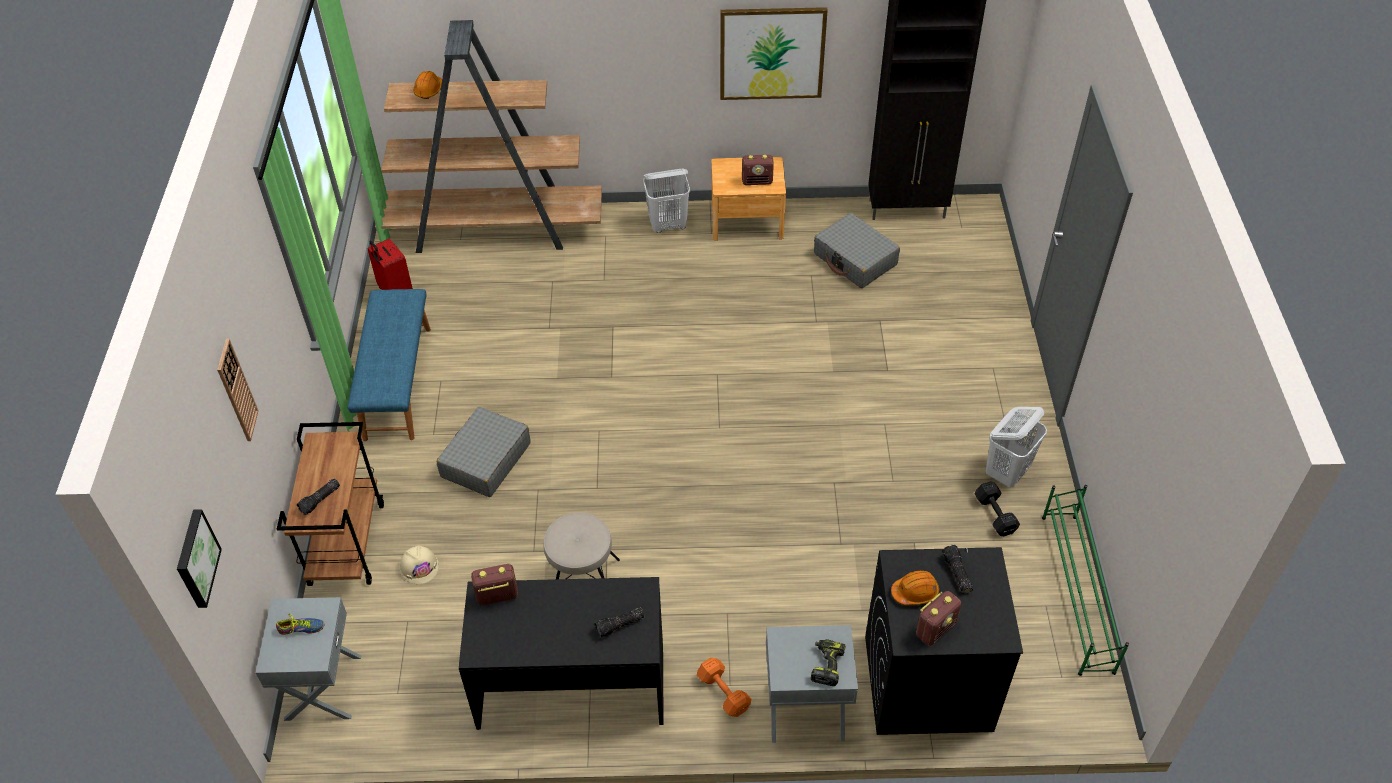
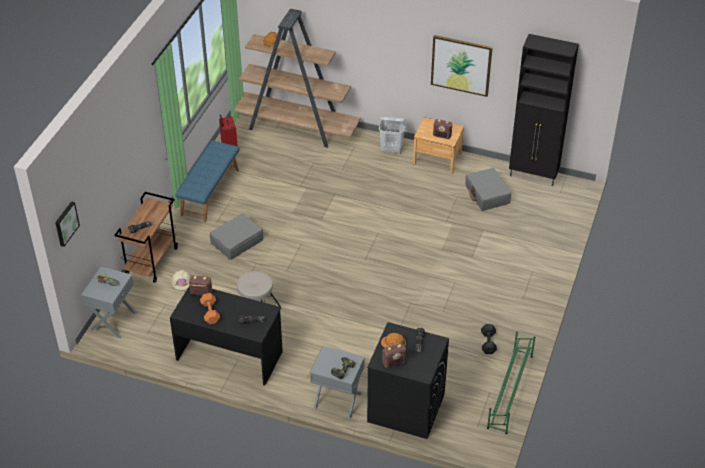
camera: 20 degrees right, 5 degrees down
wall clock [217,339,259,441] -> none
orange dumbbell [697,658,751,717] -> orange dumbbell moved to [200,293,220,324]
white laundry basket [986,407,1047,488] -> none

